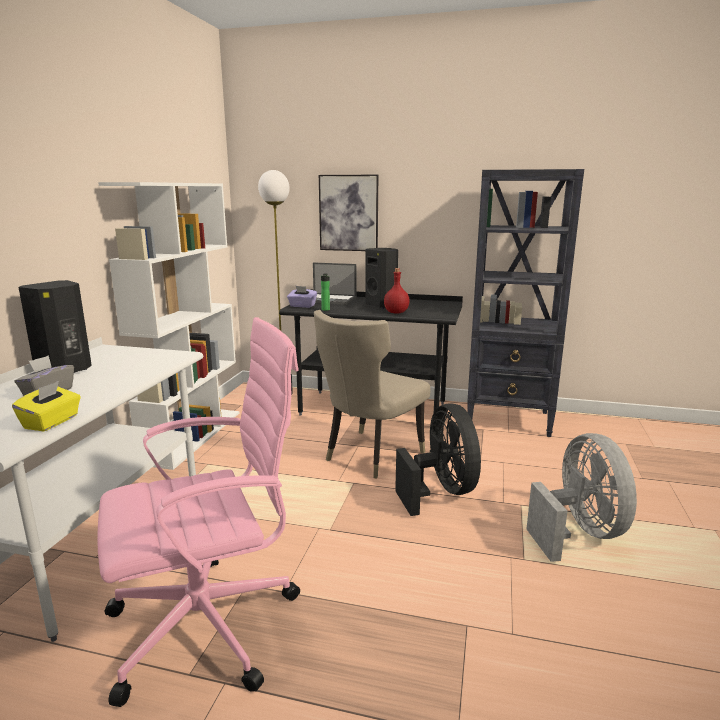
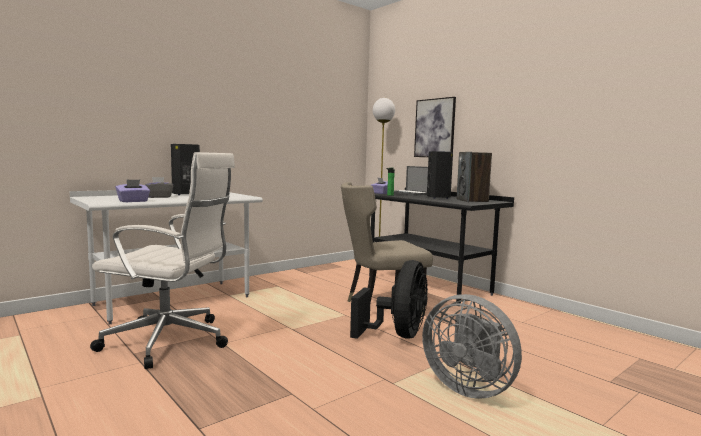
camera: 35 degrees right, 10 degrees down
yellow tissue box [12,381,81,432] -> purple tissue box [116,179,150,202]
pink office chair [97,317,300,707] -> white office chair [90,152,235,369]
white bookcase [98,182,239,470] -> none
red bottle [384,268,410,314] -> none
black bookcase [467,169,584,437] -> none
grey fan [527,433,637,562] -> grey fan turned 105 degrees clockwise [422,294,522,399]
none -> speaker [457,152,492,202]

